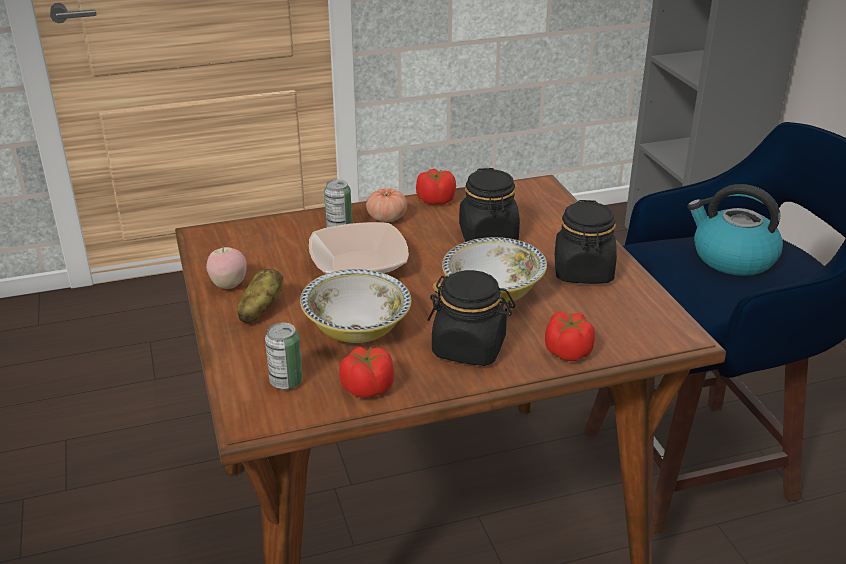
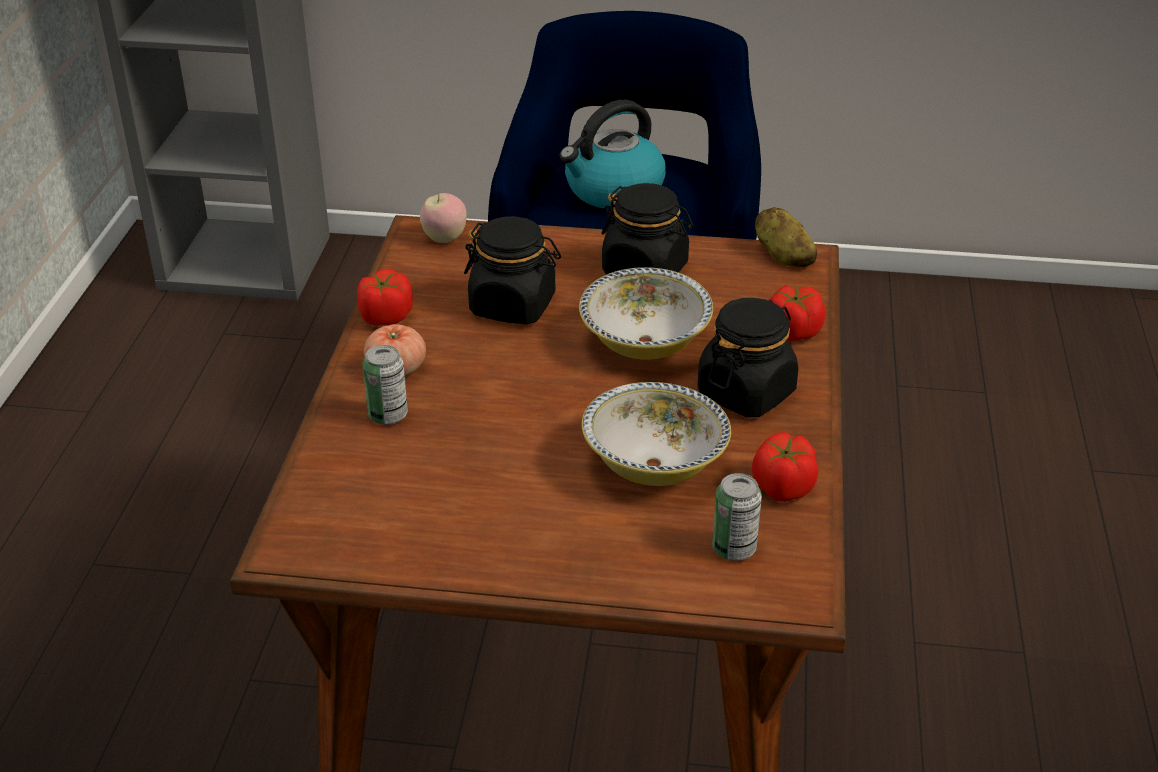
camera: 65 degrees left, 5 degrees up
apple [206,247,247,289] -> apple moved to [420,193,467,243]
potato [237,269,283,323] -> potato moved to [755,207,817,267]
bowl [309,222,409,274] -> none

